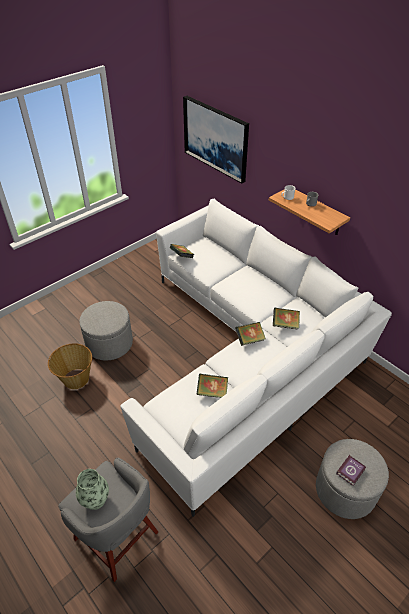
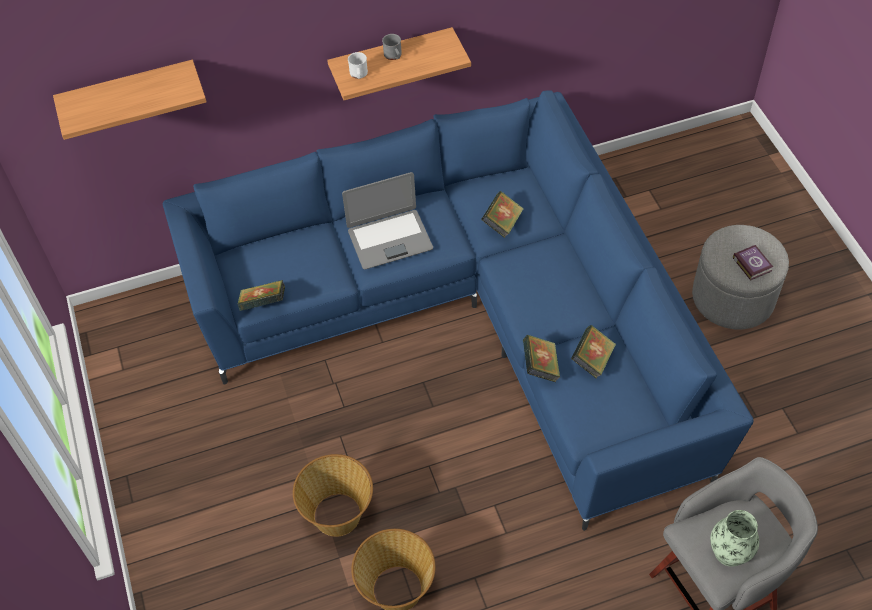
camera: 65 degrees left, 10 degrees up
grey ottoman [79,301,133,361] -> basket [293,454,373,537]
white sofa [120,199,392,517] -> blue sofa [163,90,754,531]
picture [183,96,249,183] -> shelf [53,60,206,140]
book [235,322,266,346] -> book moved to [523,335,560,382]
none -> laptop [342,172,433,269]

